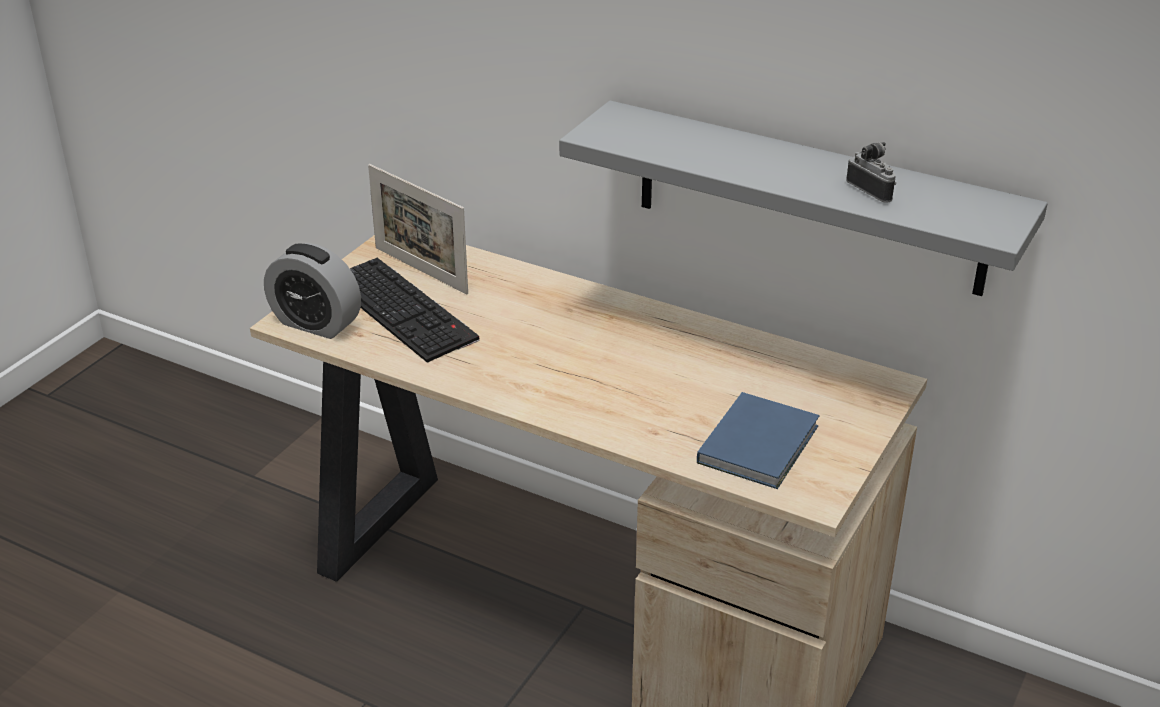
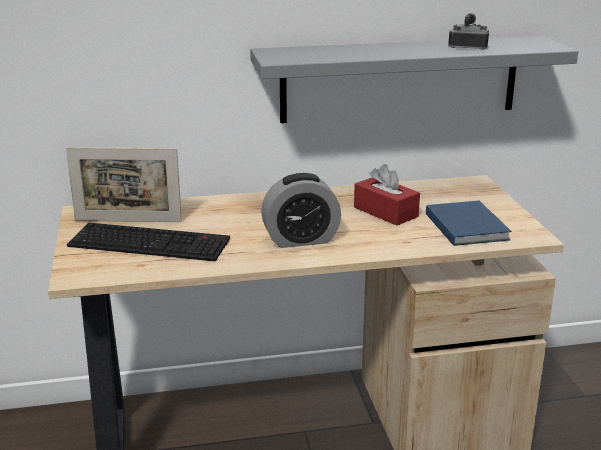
camera: 40 degrees left, 10 degrees down
alarm clock [264,243,361,339] -> alarm clock moved to [261,173,341,248]
none -> red tissue box [354,164,420,226]

